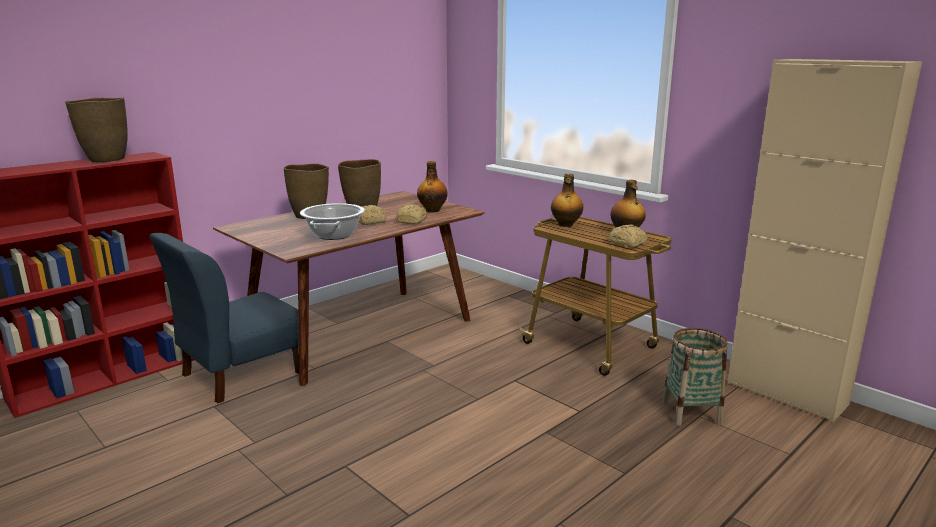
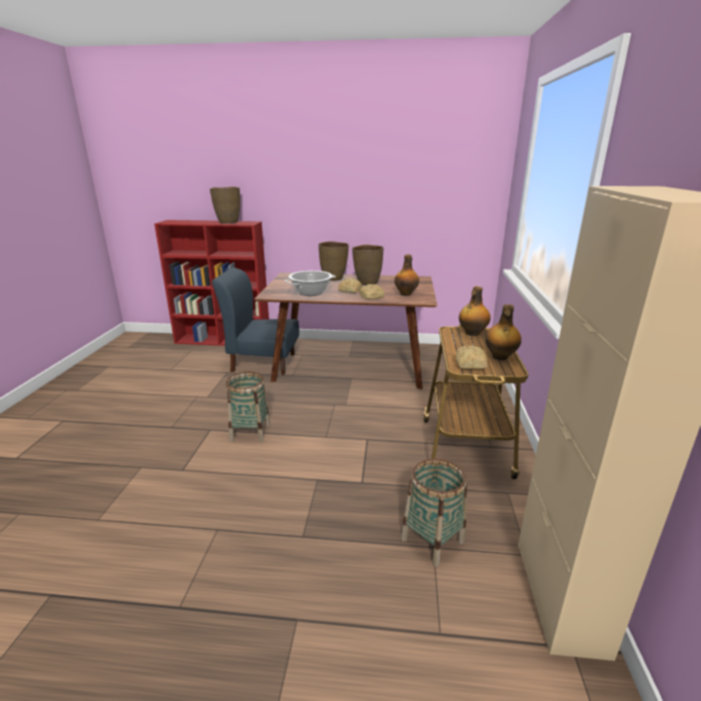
camera: 50 degrees right, 5 degrees up
none -> basket [226,372,271,443]

